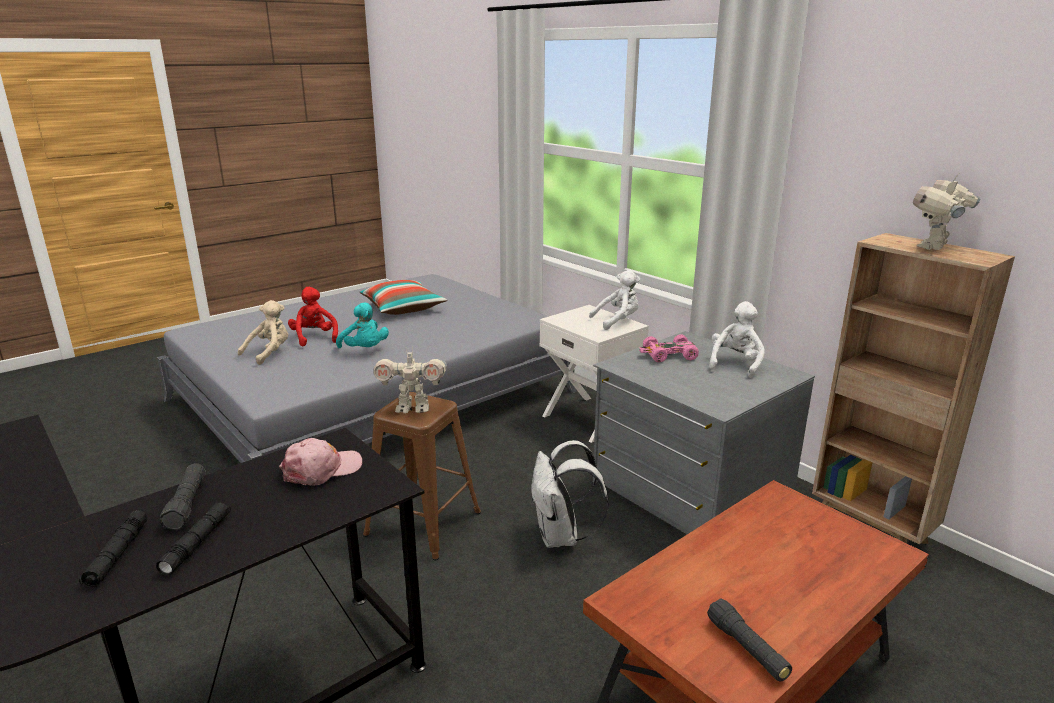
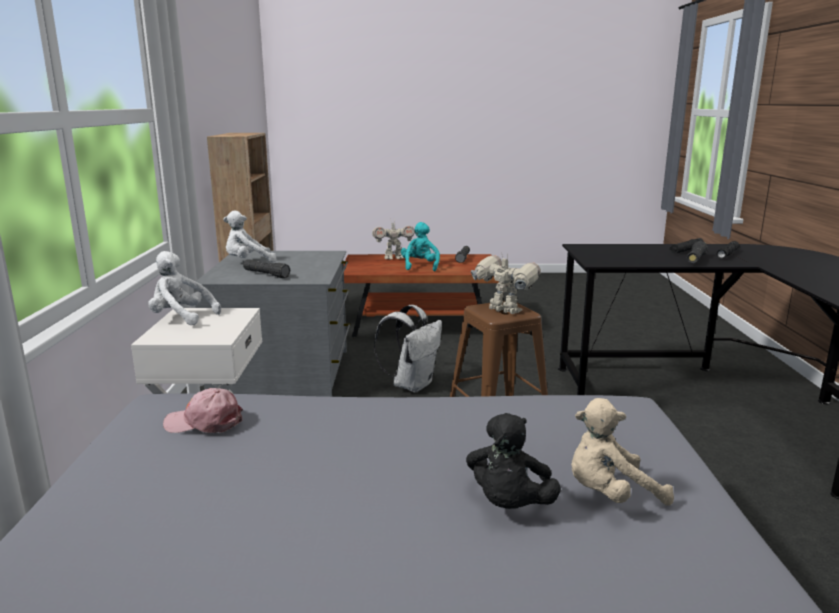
camera: 140 degrees left, 5 degrees down
pink cap [279,438,362,486] -> pink cap moved to [163,388,243,433]
red plush toy [288,287,338,346] -> black plush toy [466,413,561,509]
turquoise plush toy [336,302,389,348] -> turquoise plush toy moved to [401,222,440,271]
pillow [360,280,447,315] -> none
pink toy car [639,335,699,362] -> black flashlight [243,259,290,278]
toy robot [913,174,980,250] -> toy robot moved to [372,220,415,259]

